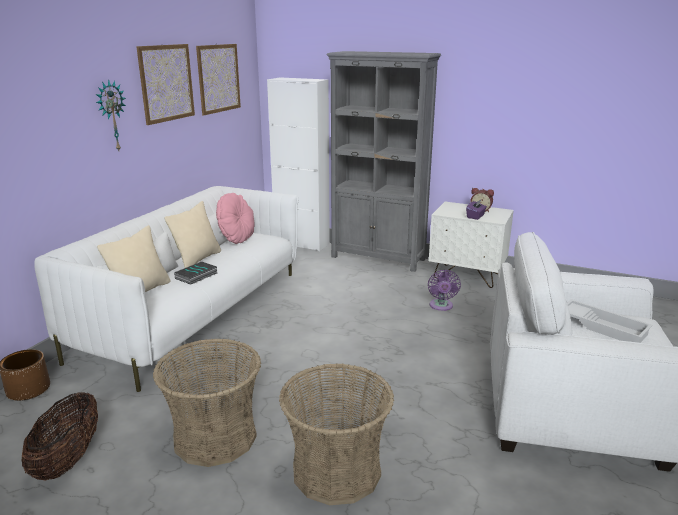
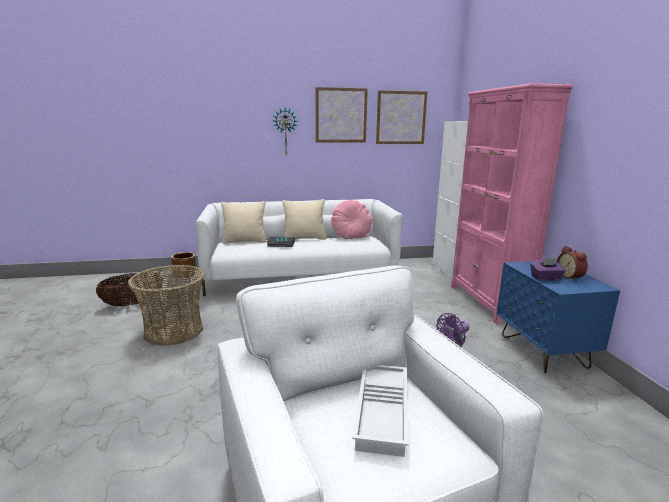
camera: 55 degrees right, 5 degrees down
basket [279,363,394,505] -> none
grey bookcase [327,51,441,272] -> pink bookcase [451,83,573,324]
white nightstand [429,202,514,288] -> blue nightstand [497,261,620,373]

